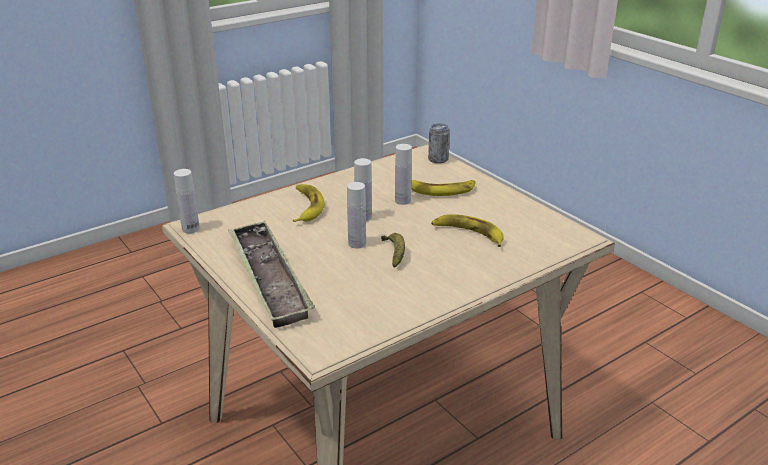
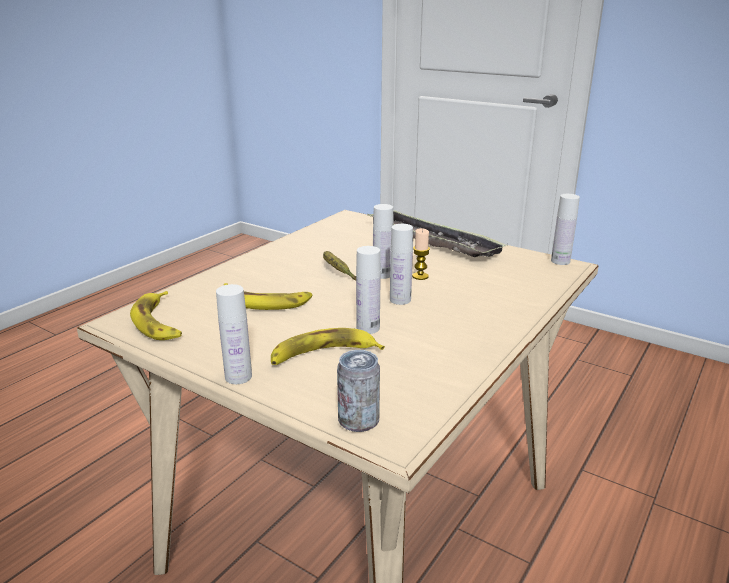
camera: 160 degrees right, 5 degrees down
banana [293,184,325,222] -> banana moved to [130,291,182,340]
none -> white bottle [216,284,252,384]
none -> candle [412,228,430,280]

